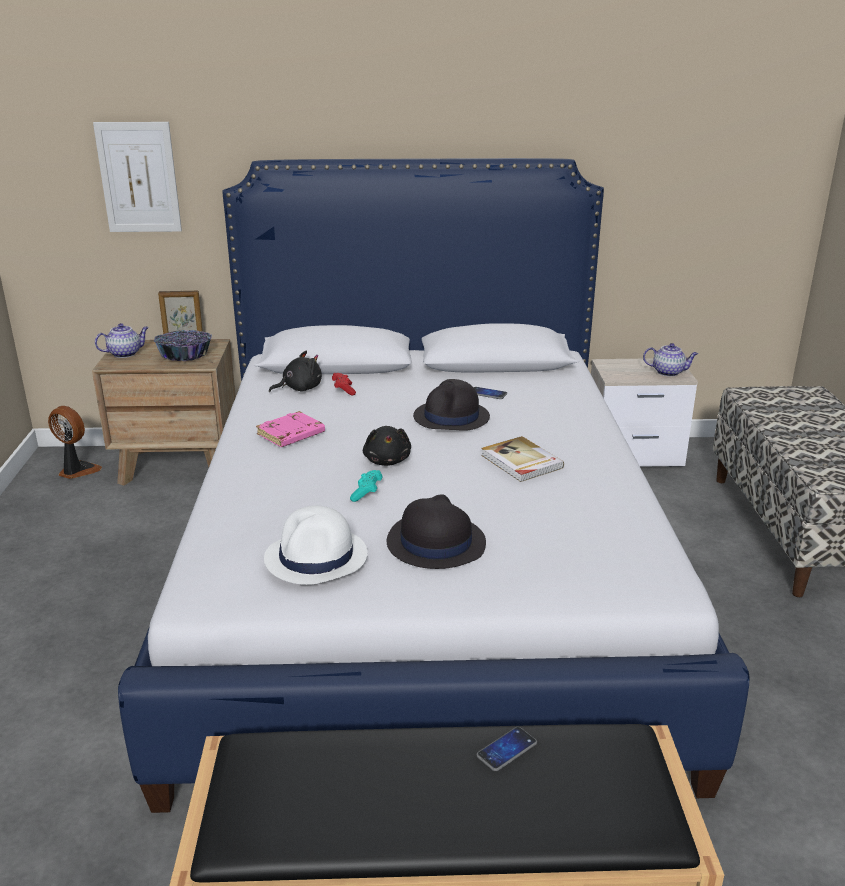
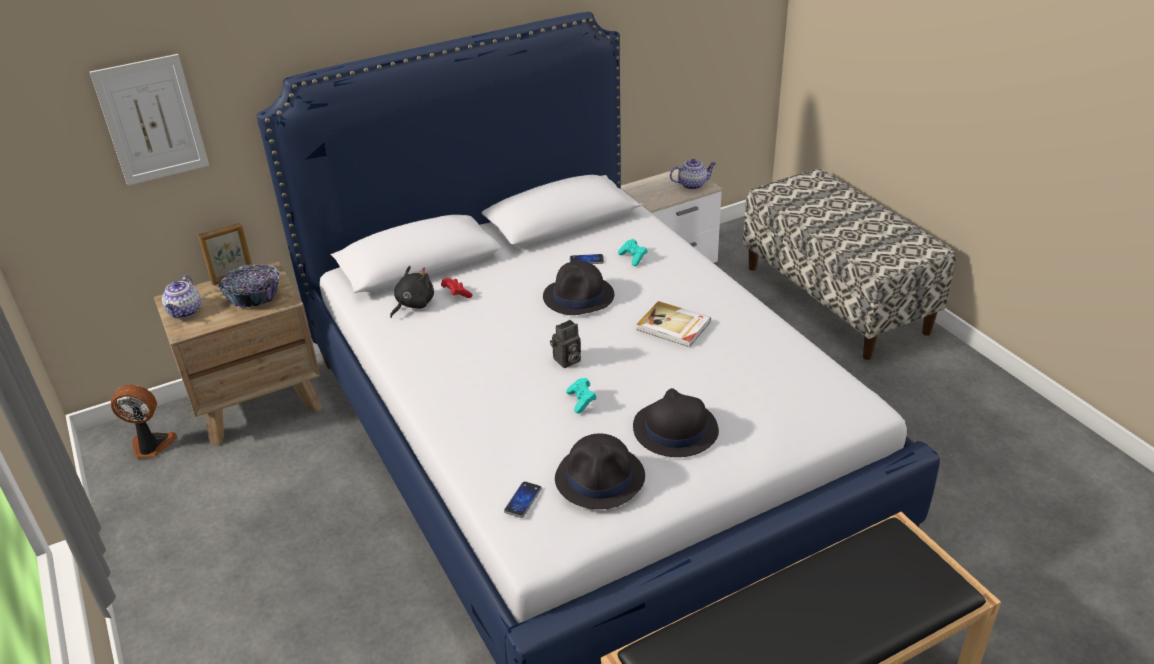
camera: 25 degrees left, 10 degrees up
teapot [95,323,149,358] -> teapot turned 150 degrees clockwise [162,275,201,318]
pink book [256,411,325,447] -> none
white hat [264,506,368,585] -> black hat [555,433,645,509]
black plush toy [363,426,411,466] -> camera [550,320,581,368]
phone [477,727,537,771] -> phone moved to [504,481,542,518]
none -> turquoise game controller [618,239,648,266]

